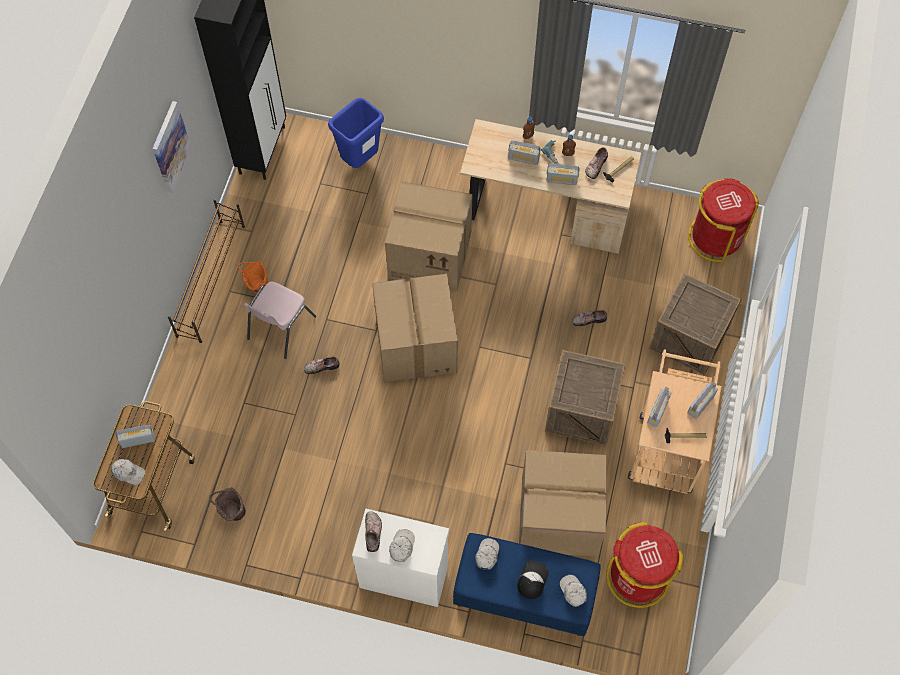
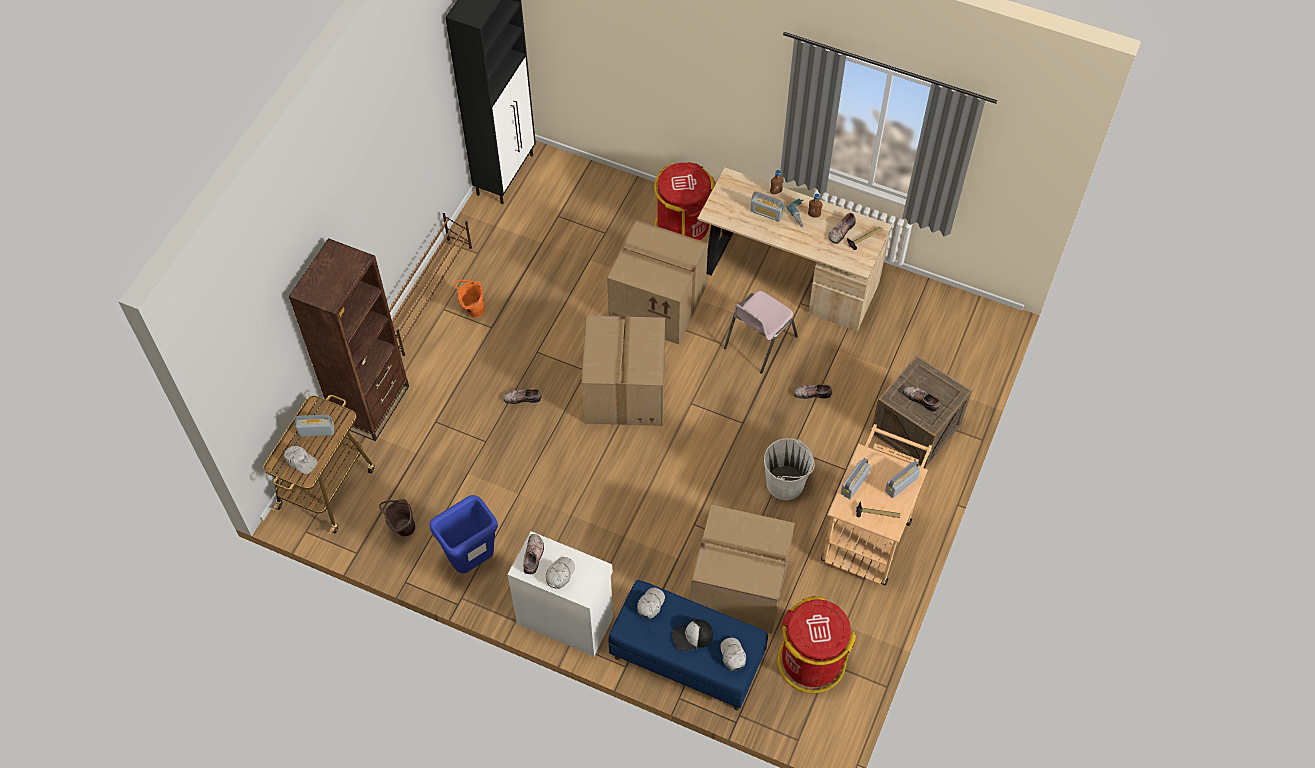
camera: 10 degrees right, 5 degrees down
picture [152,101,191,193] -> none
pink chair [244,282,316,359] -> pink chair moved to [724,291,798,374]
blue trash can [328,98,384,168] -> blue trash can moved to [430,495,498,573]
cap [517,561,549,599] -> cap turned 135 degrees counterclockwise [672,619,713,651]
crate [545,350,625,445] -> white bucket [764,438,815,500]
radio [546,163,579,185] -> none
red trash can [688,178,759,262] -> red trash can moved to [654,162,716,240]
none -> brown bookcase [289,238,409,441]
none -> shoe [903,386,940,412]

